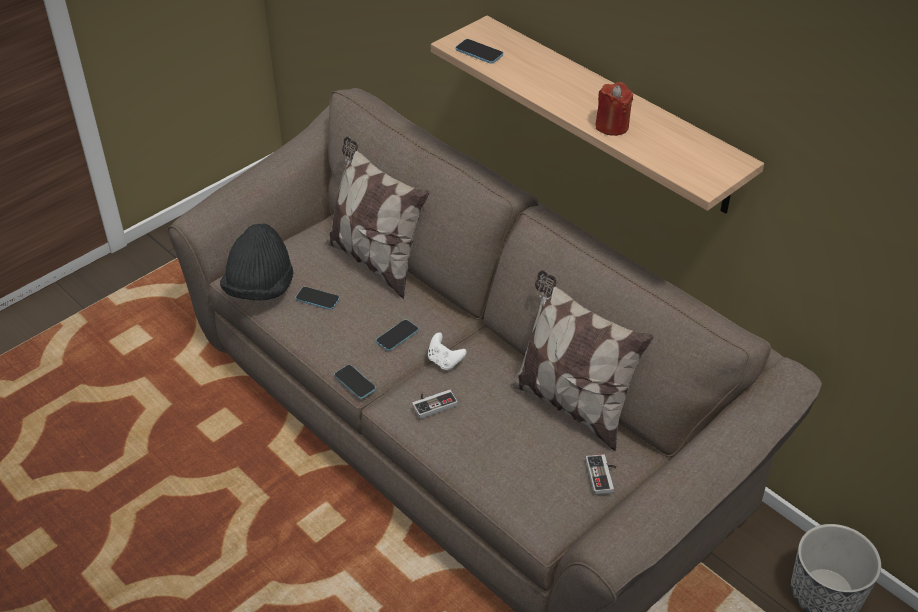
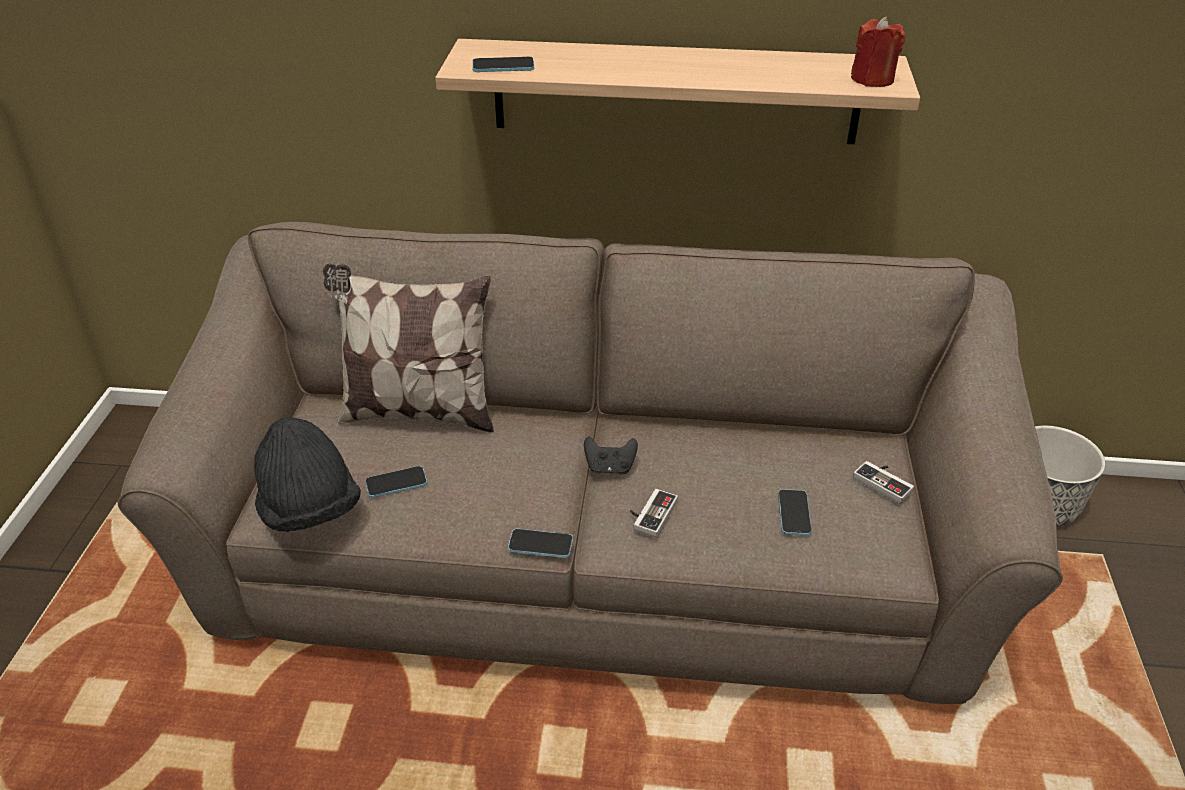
camera: 40 degrees left, 5 degrees down
phone [376,319,418,351] -> phone moved to [778,489,812,536]
white game controller [428,333,467,371] -> black game controller [584,436,638,475]
pillow [509,270,654,451] -> none
red candle [595,82,634,136] -> red candle moved to [851,17,905,87]

